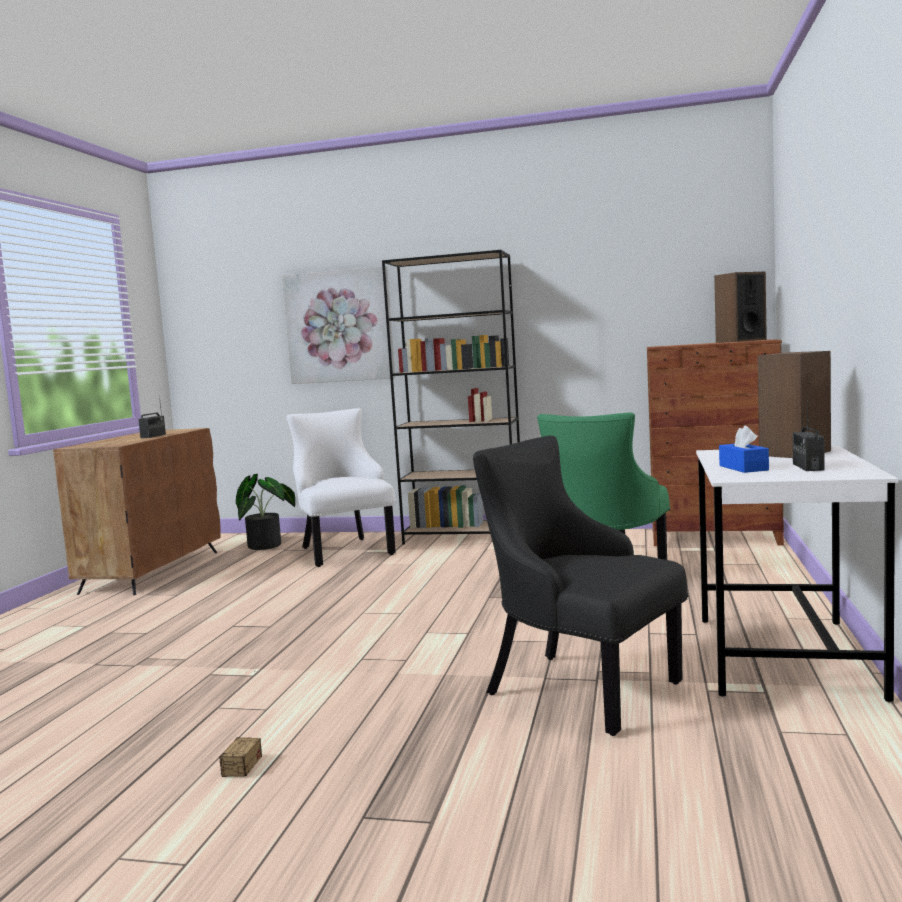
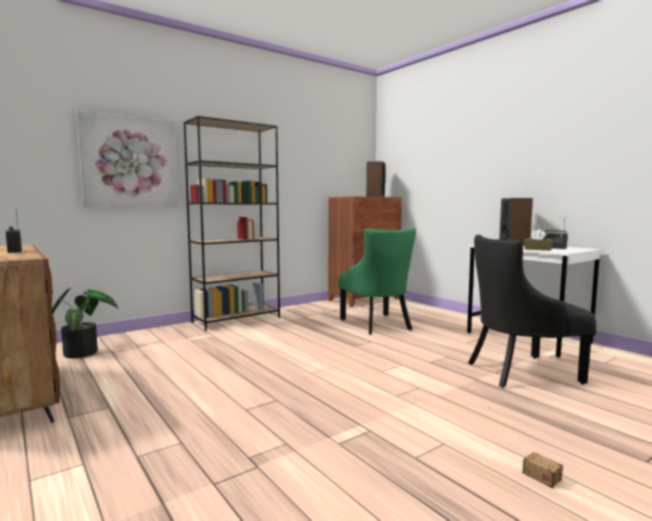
camera: 50 degrees left, 0 degrees up
white chair [286,408,396,567] -> none
blue tissue box [719,425,769,473] -> brown tissue box [524,229,552,251]

